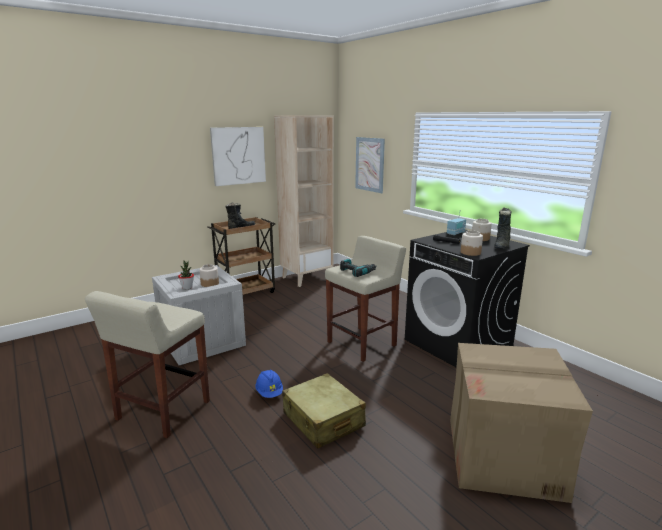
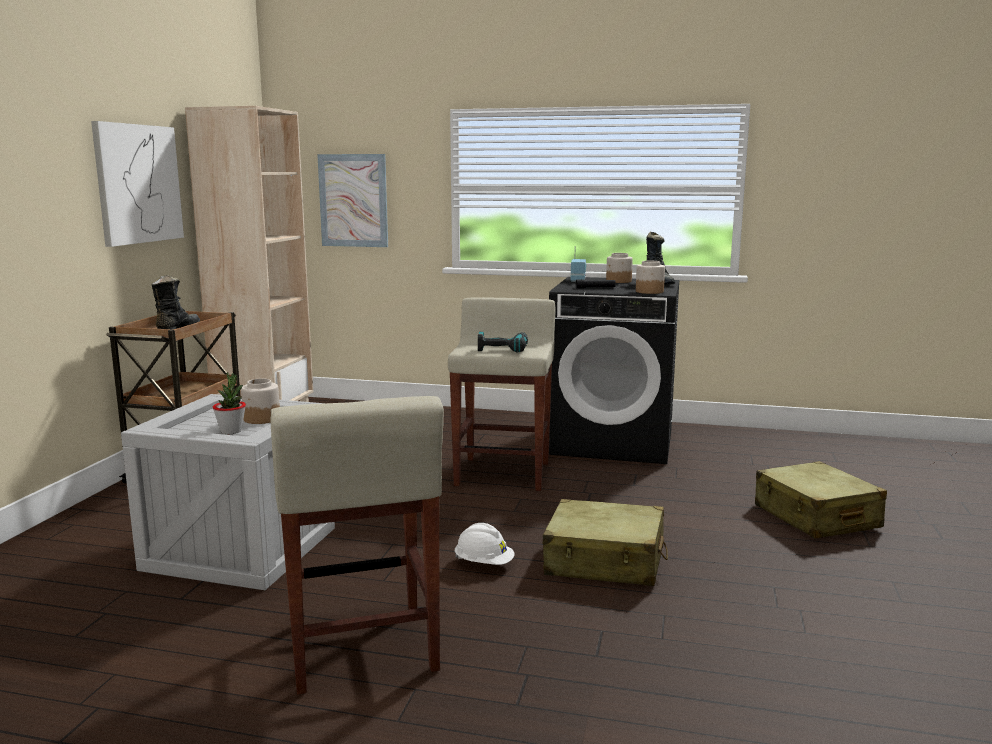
camera: 40 degrees left, 5 degrees down
blue hard hat [255,370,283,398] -> white hard hat [455,523,514,565]
cardboard box [450,343,593,503] -> beige suitcase [755,461,887,539]

